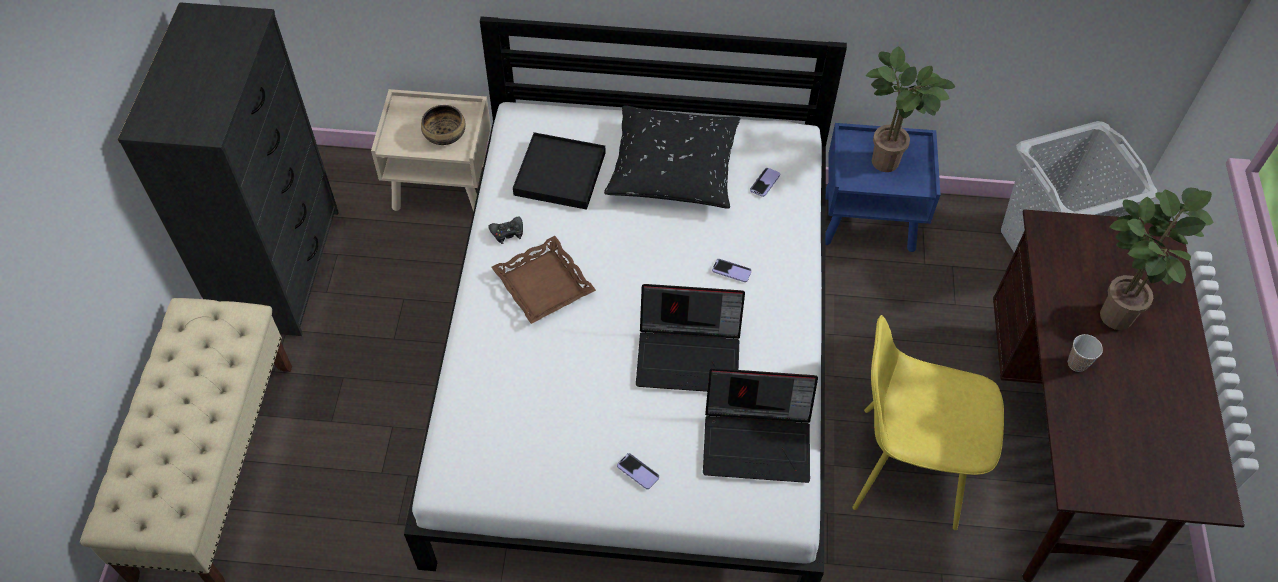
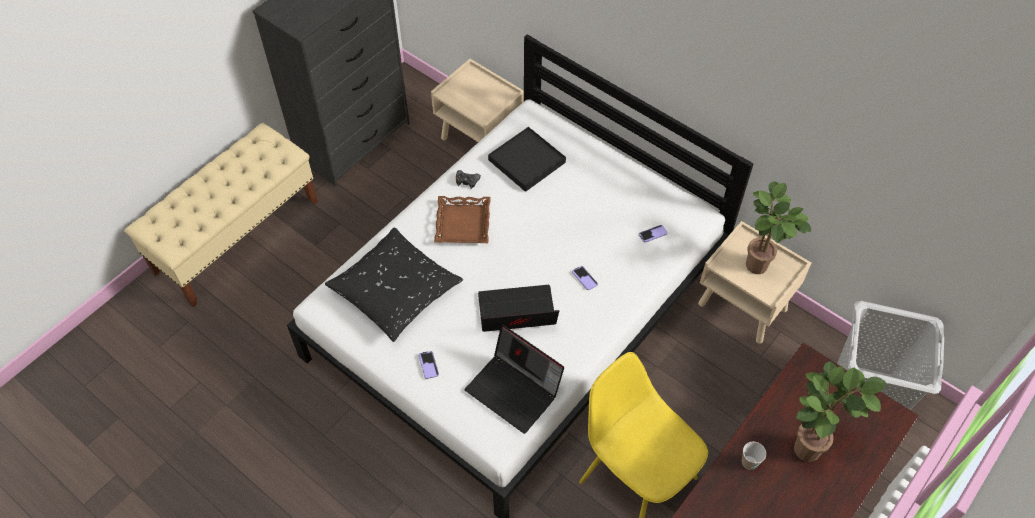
camera: 35 degrees right, 0 degrees up
bowl [421,105,466,145] -> none
black pillow [604,105,740,209] -> black pillow moved to [325,227,463,342]
laptop [636,284,745,392] -> laptop turned 135 degrees clockwise [478,285,560,332]
blue nightstand [825,123,941,252] -> beige nightstand [698,221,811,344]

